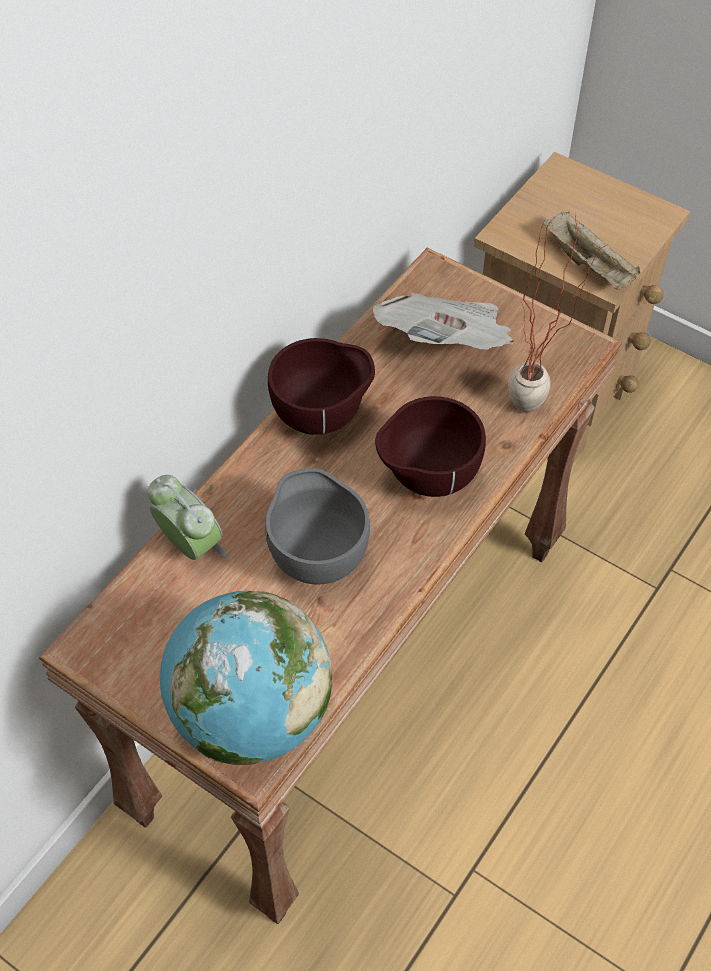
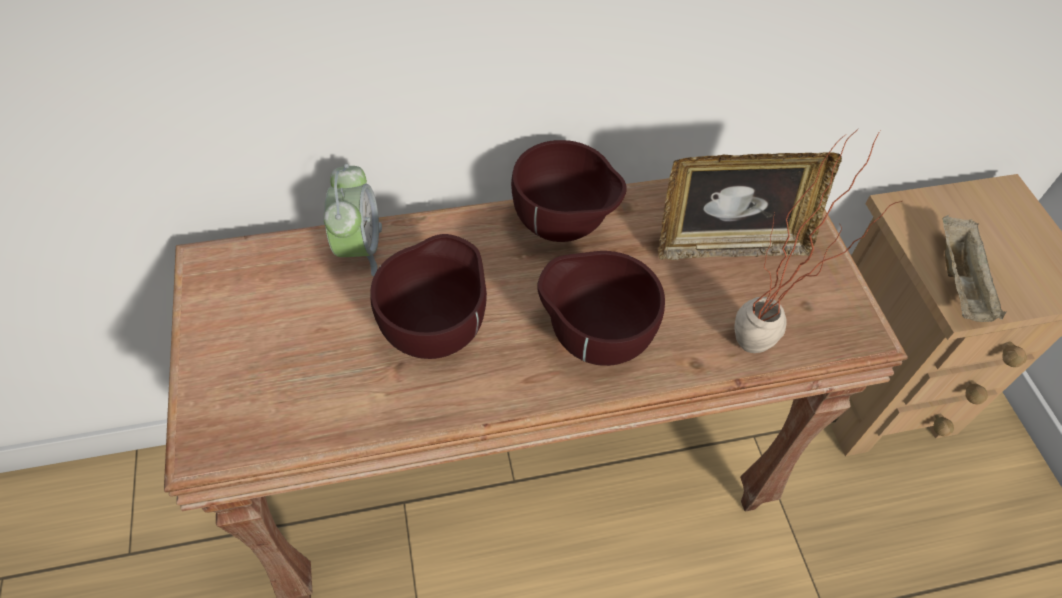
camera: 40 degrees right, 0 degrees up
globe [160,591,333,765] -> none
grey bowl [265,468,370,584] -> brown bowl [370,234,487,359]
newspaper [373,293,514,350] -> picture frame [658,152,842,260]

